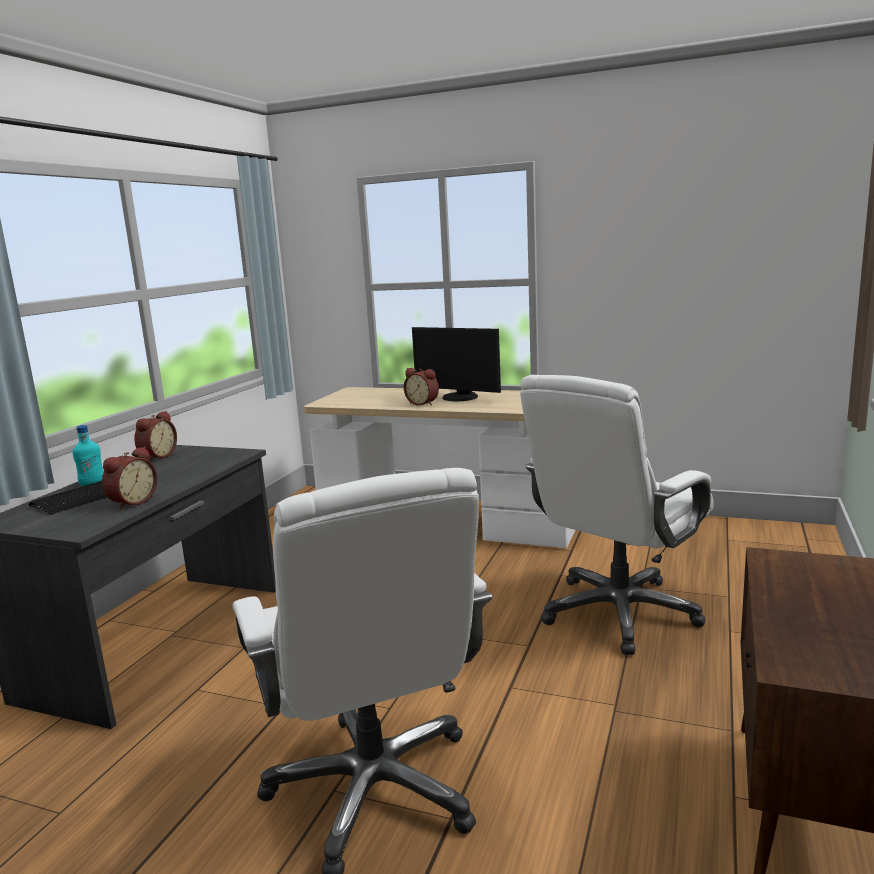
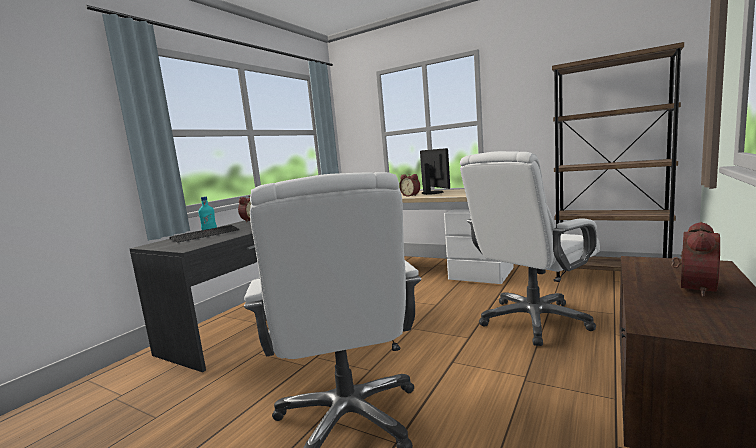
camera: 10 degrees right, 5 degrees down
alarm clock [102,447,157,510] -> alarm clock moved to [672,222,720,297]
monitor [412,327,501,401] -> monitor turned 150 degrees counterclockwise [420,148,450,195]
none -> brown bookcase [552,42,684,278]

